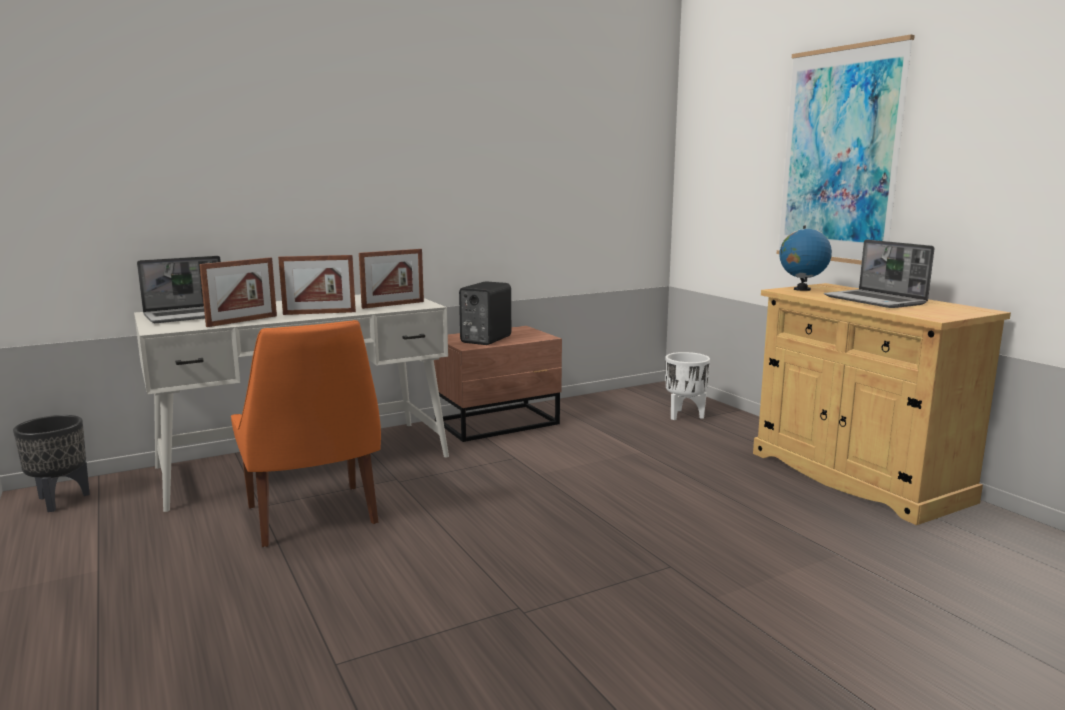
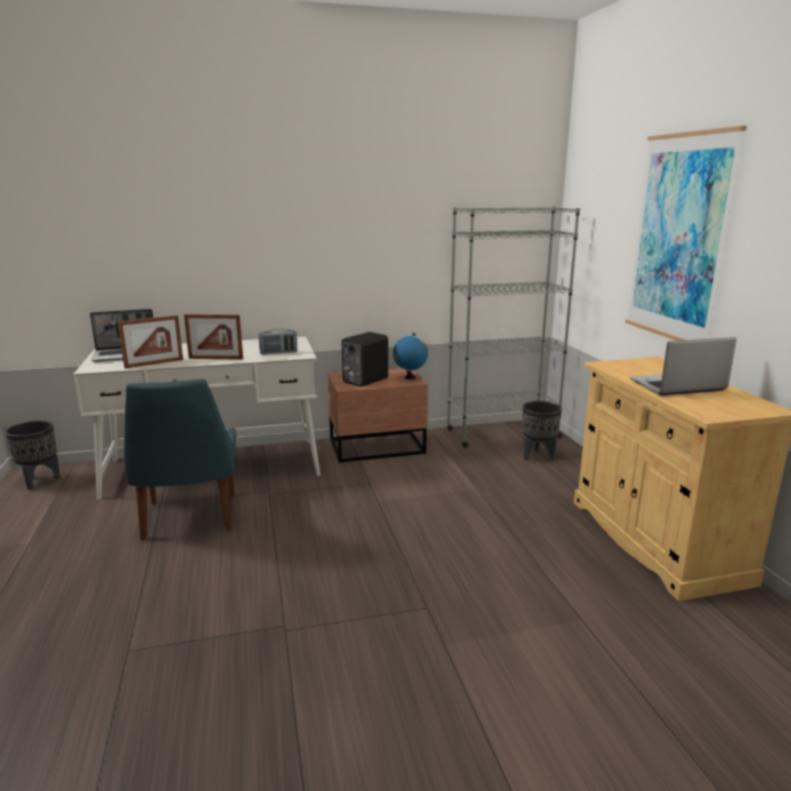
camera: 15 degrees right, 5 degrees up
orange chair [231,320,381,547] -> blue chair [124,379,236,540]
picture frame [359,249,424,309] -> radio [259,329,297,355]
white planter [666,352,710,420] -> black planter [522,401,562,461]
globe [779,226,832,291] -> globe moved to [393,332,428,379]
laptop [824,239,934,308] -> laptop turned 90 degrees clockwise [630,337,737,396]
none -> grey bookcase [447,206,580,448]

